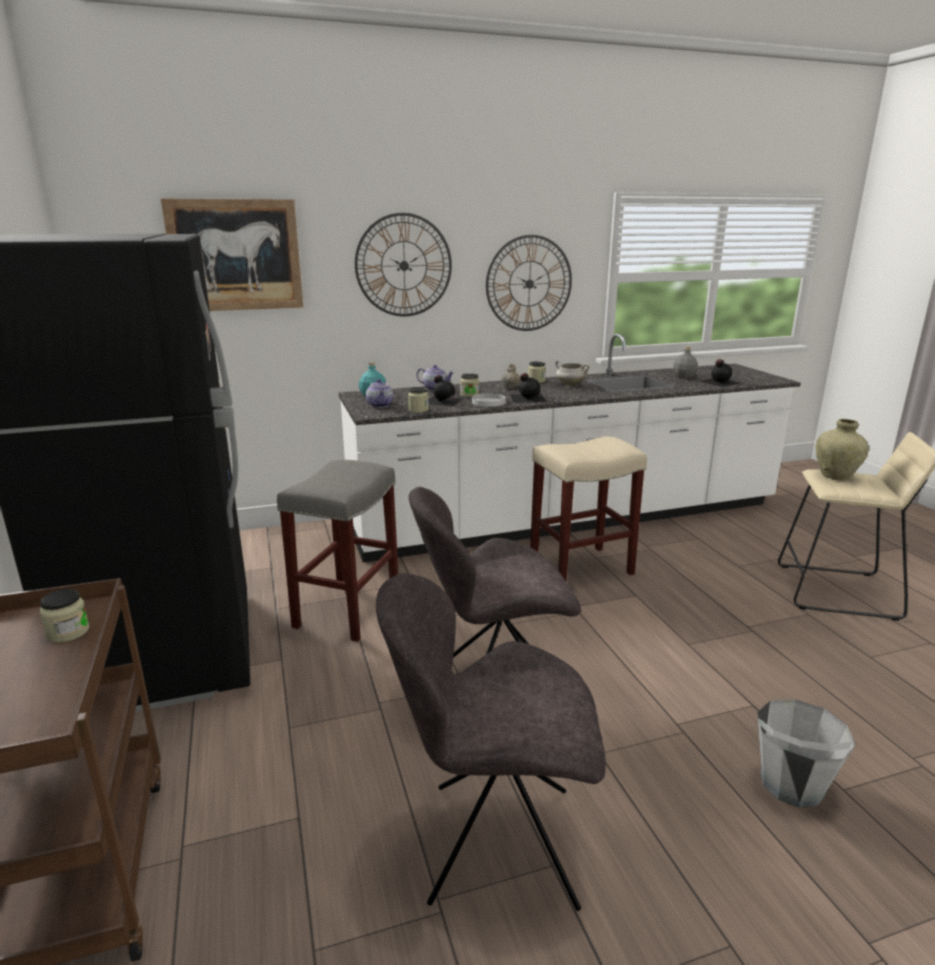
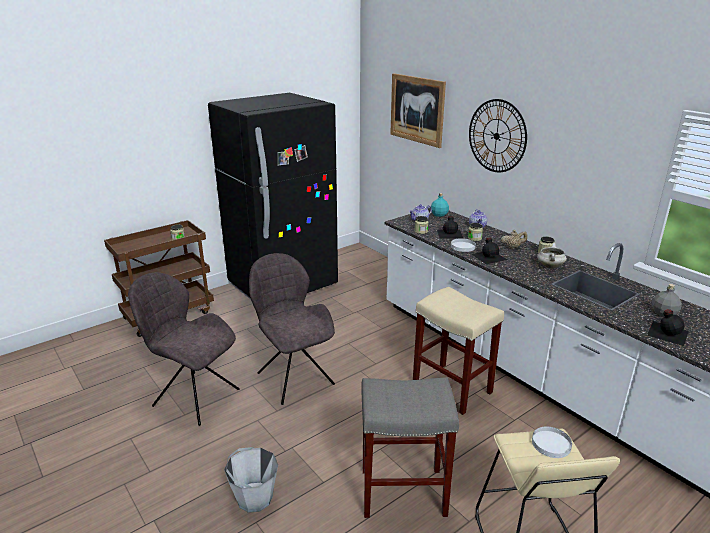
camera: 70 degrees right, 5 degrees up
grey stool [277,460,398,642] -> grey stool moved to [361,377,459,518]
grey chair [376,573,606,911] -> grey chair turned 45 degrees counterclockwise [128,272,240,426]
wall clock [486,235,572,331] -> none
beige vase [816,419,869,480] -> white plate [532,427,572,458]

